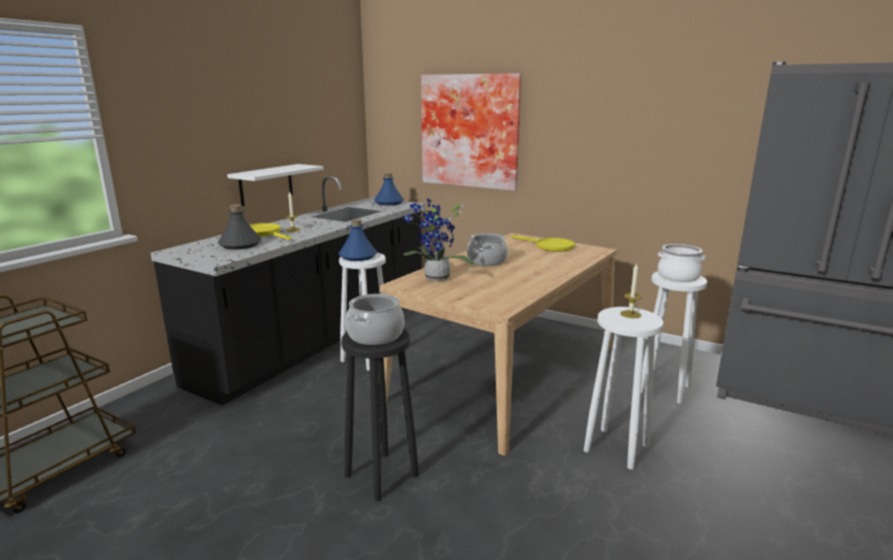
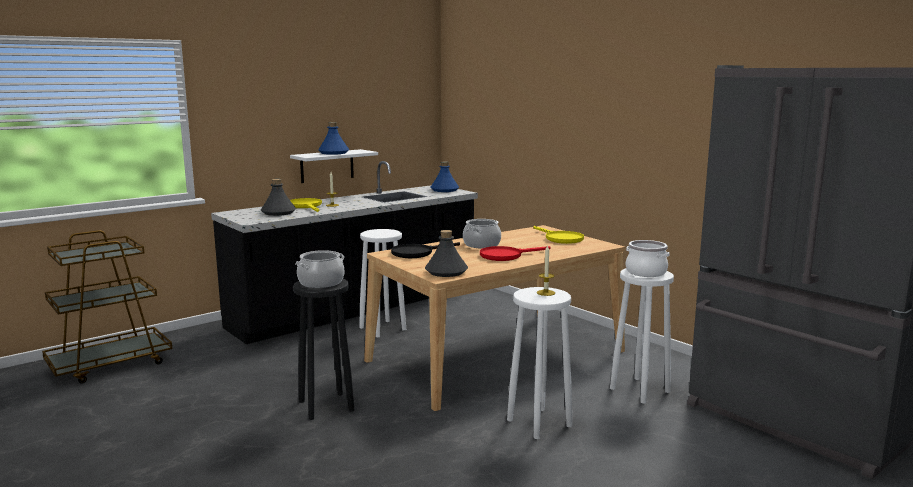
camera: 20 degrees right, 5 degrees down
blue bottle [339,219,377,261] -> blue bottle moved to [318,122,349,155]
potted plant [403,198,474,281] -> black frying pan [391,242,460,258]
picture [421,73,521,191] -> none
none -> grey bottle [425,230,468,277]
none -> red frying pan [480,246,550,261]

